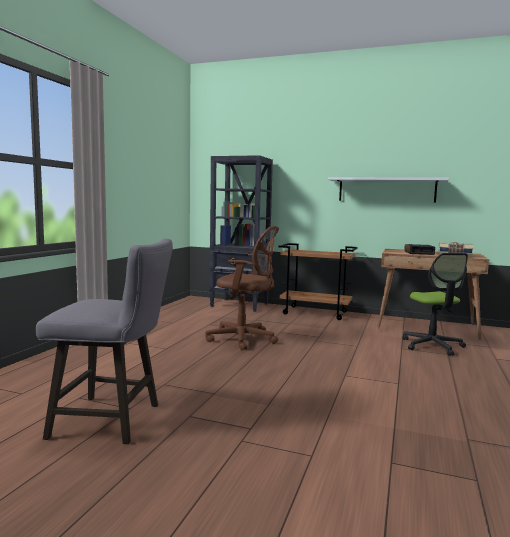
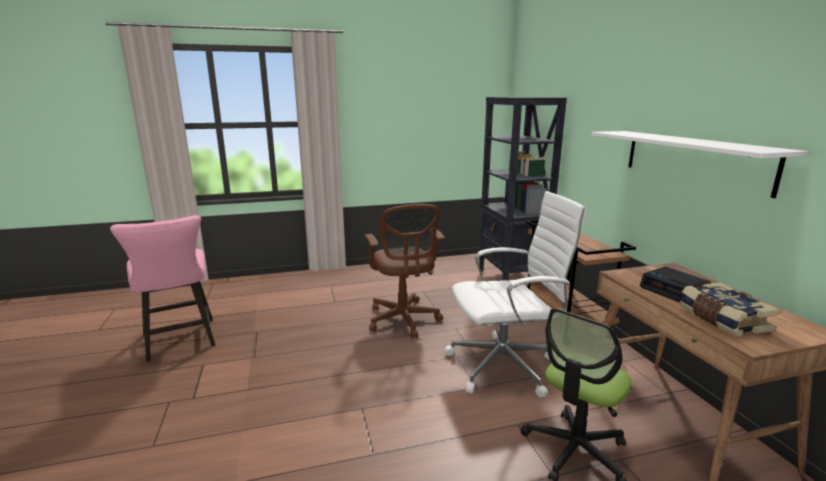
camera: 55 degrees right, 10 degrees up
grey stool [36,238,173,444] -> pink stool [110,215,215,362]
none -> white office chair [445,191,586,398]

